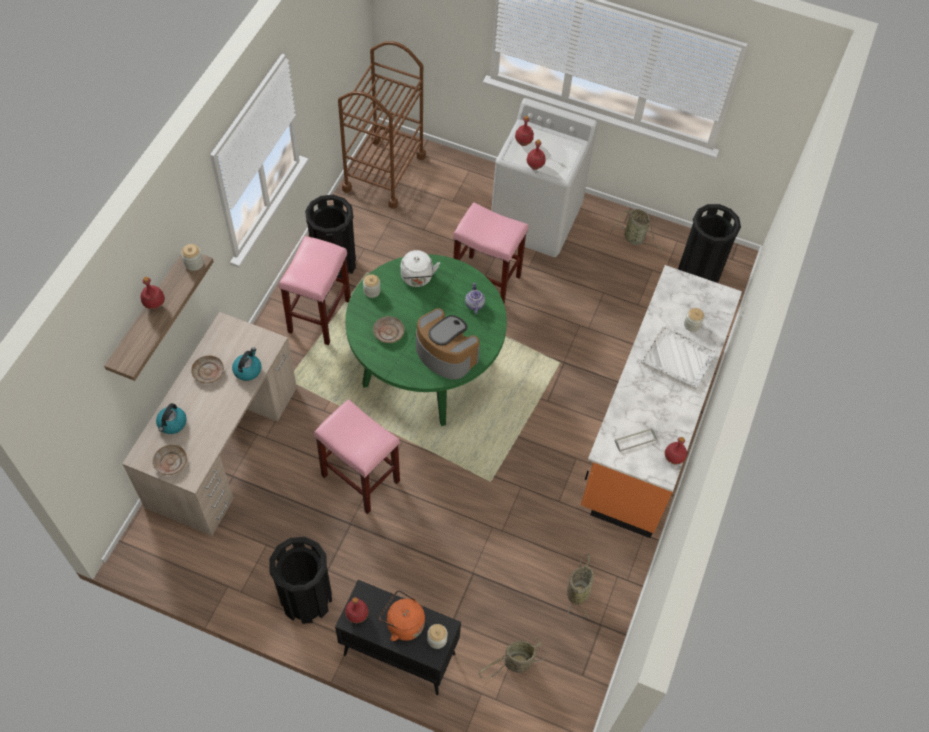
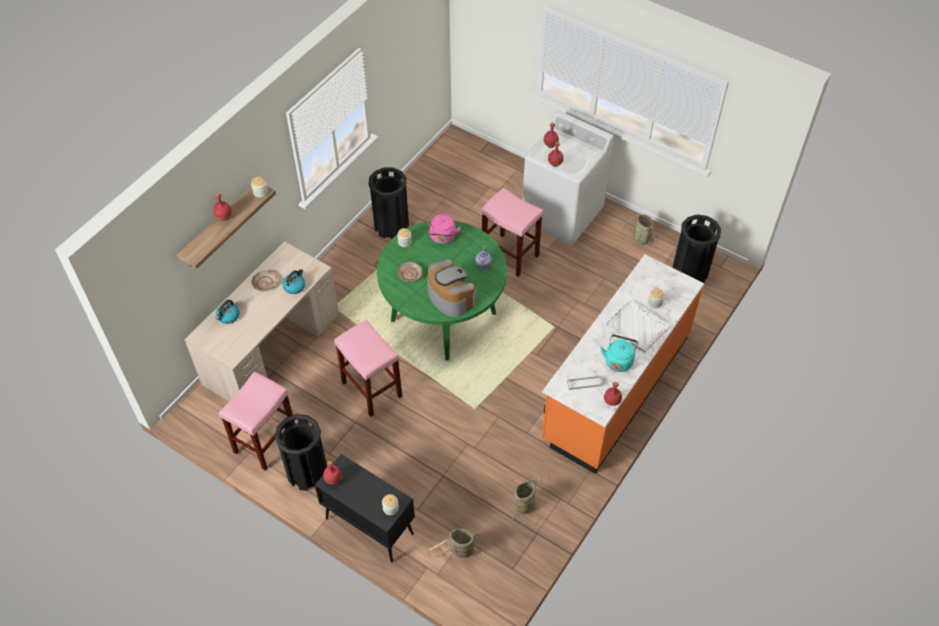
camera: 15 degrees right, 5 degrees down
beige plate [153,445,187,475] -> none
pink stool [279,236,351,345] -> pink stool moved to [219,372,295,471]
brown cart [338,41,426,209] -> none
orange kettle [379,590,425,641] -> none
white kettle [401,250,440,287] -> pink kettle [428,214,461,244]
none -> turquoise kettle [601,335,638,372]

